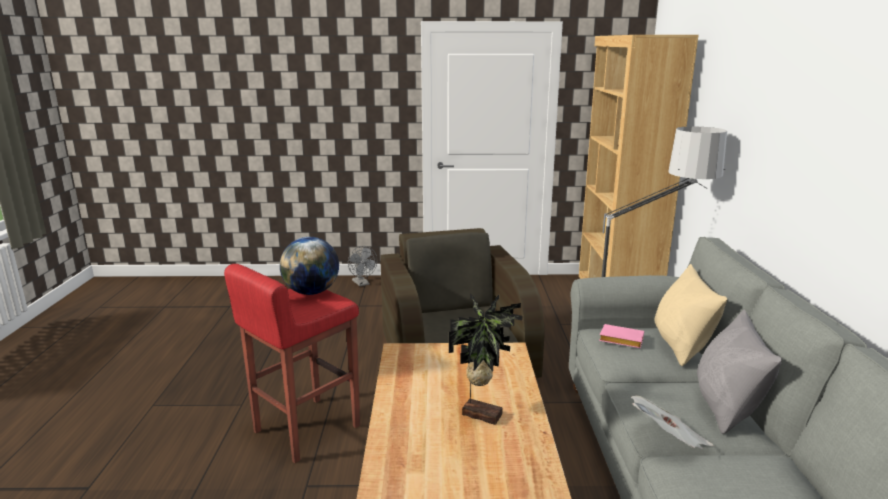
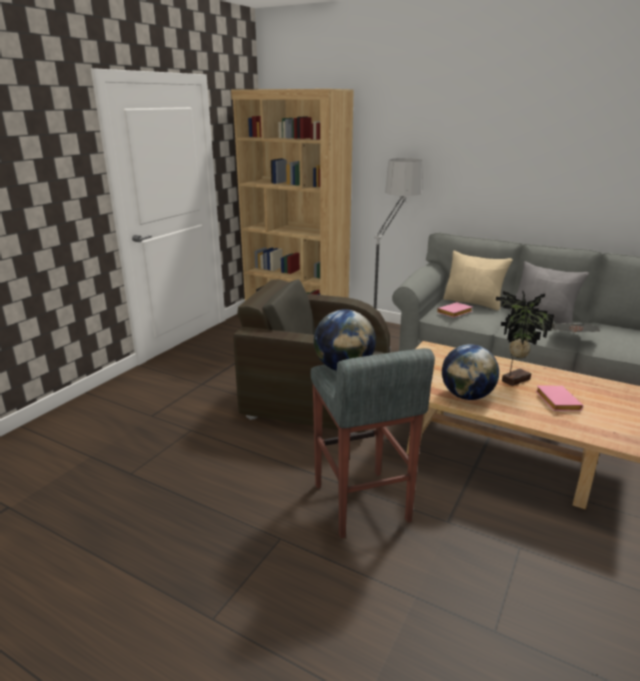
camera: 60 degrees left, 5 degrees up
red stool [224,264,360,463] -> grey stool [311,348,435,539]
grey fan [348,246,377,287] -> none
none -> globe [442,344,499,400]
none -> pink book [536,386,583,411]

